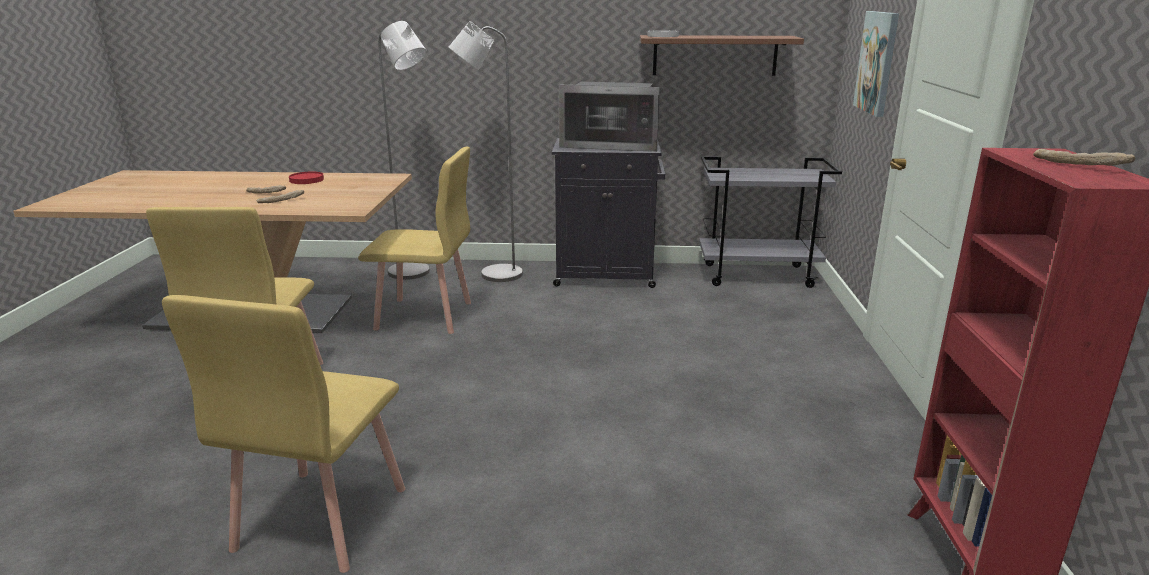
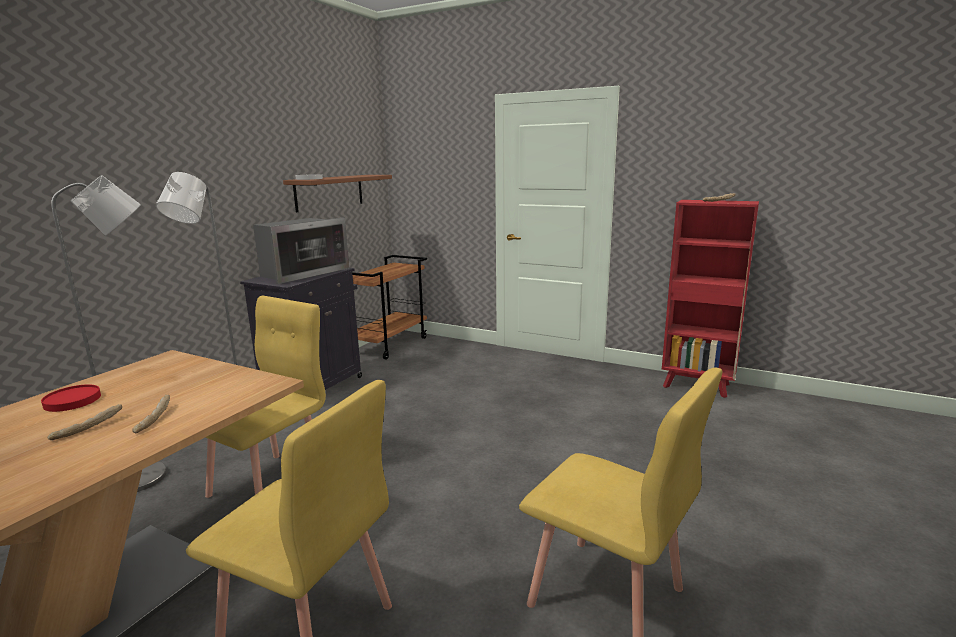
camera: 65 degrees left, 5 degrees down
grey cart [699,156,842,288] -> brown cart [352,255,427,360]
picture [853,11,899,117] -> none

